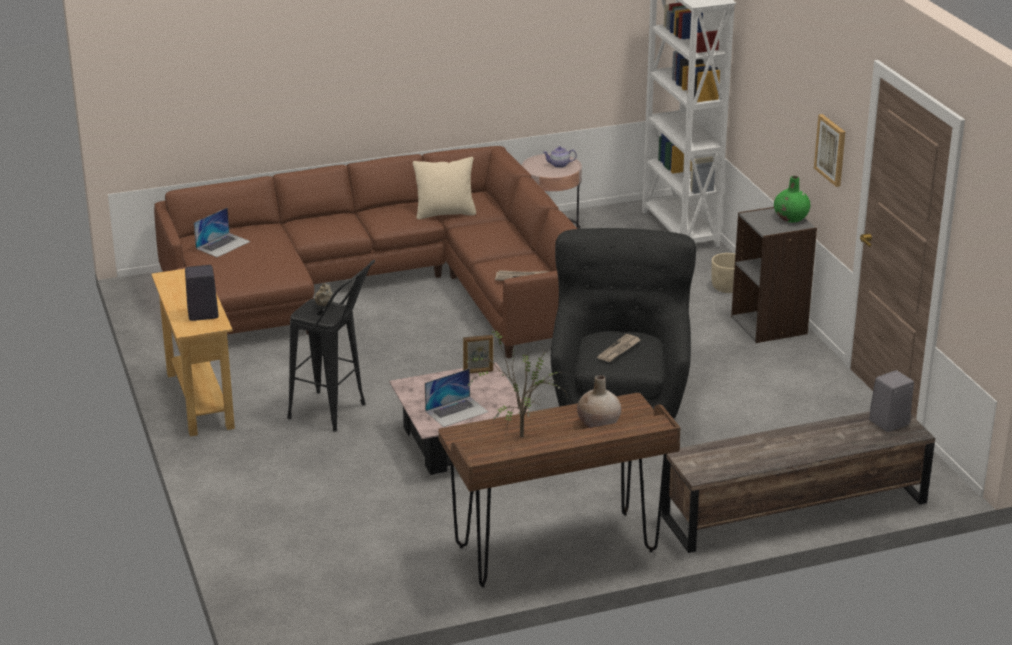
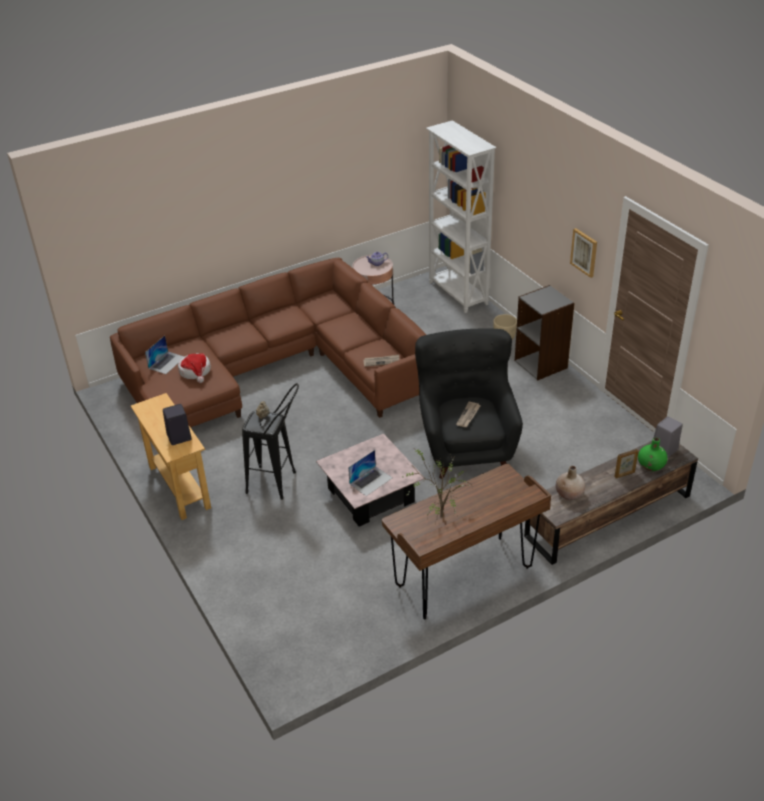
camera: 10 degrees left, 10 degrees up
beige pillow [413,157,476,219] -> none
picture frame [463,335,493,373] -> picture frame moved to [614,449,639,478]
beige vase [577,375,621,428] -> beige vase moved to [555,466,585,500]
green vase [774,176,810,222] -> green vase moved to [638,437,668,471]
none -> hat [178,353,211,383]

